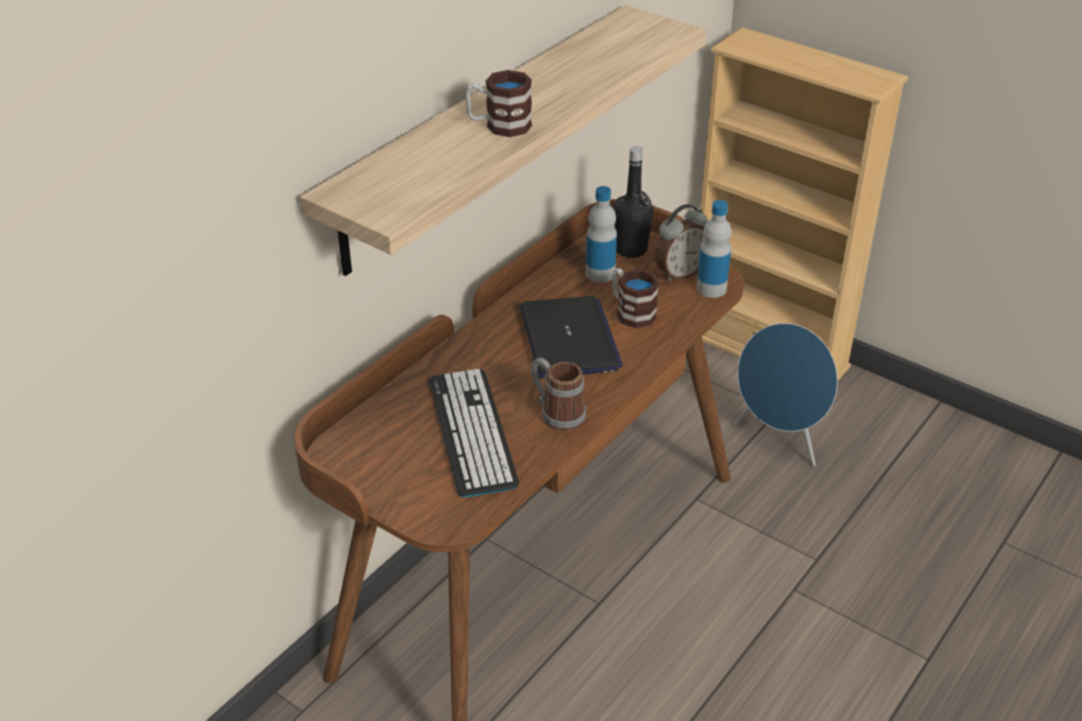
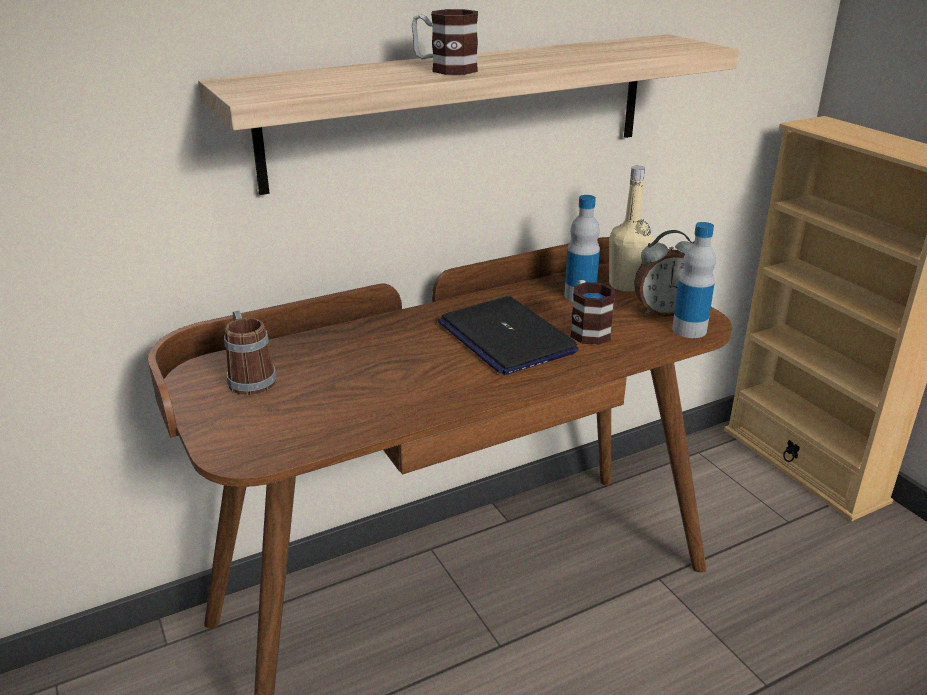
camera: 25 degrees right, 10 degrees down
keyboard [430,369,519,497] -> none
laptop [520,296,623,378] -> laptop turned 135 degrees clockwise [438,296,578,375]
mug [531,358,586,431] -> mug moved to [224,311,277,395]
black bottle [613,146,653,258] -> beige bottle [609,166,653,291]
blue speaker [734,323,838,466] -> none

